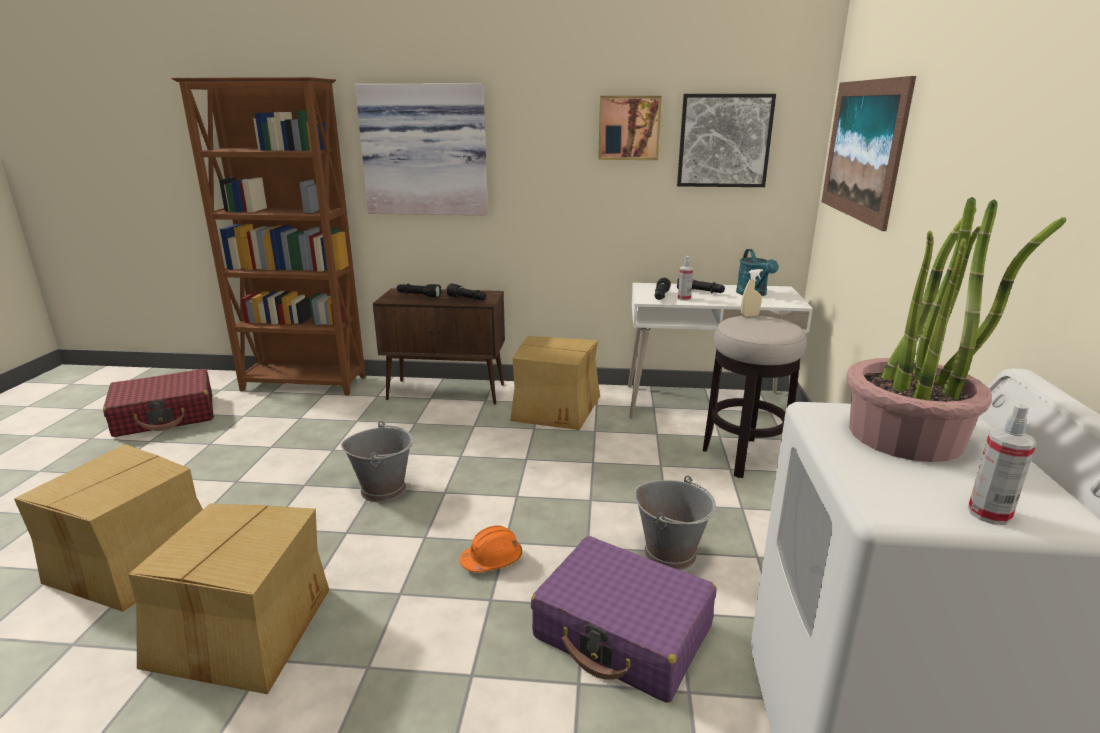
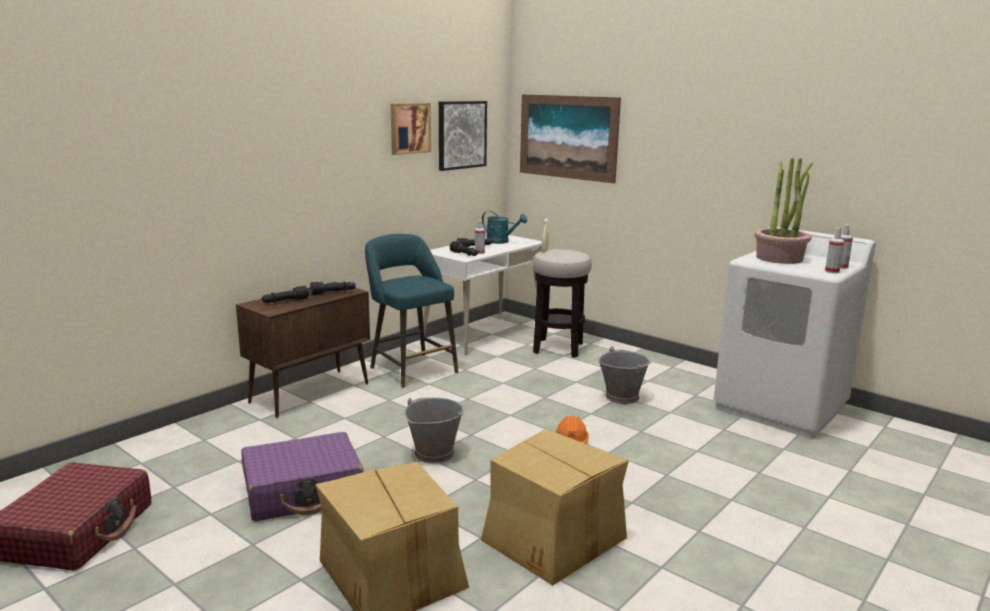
camera: 55 degrees left, 5 degrees down
brown bookcase [171,77,366,396] -> none
picture [355,83,488,215] -> none
cardboard box [510,336,600,430] -> turquoise stool [365,234,458,388]
purple suitcase [531,536,717,703] -> purple suitcase moved to [241,432,363,521]
none -> spray bottle [825,228,844,274]

